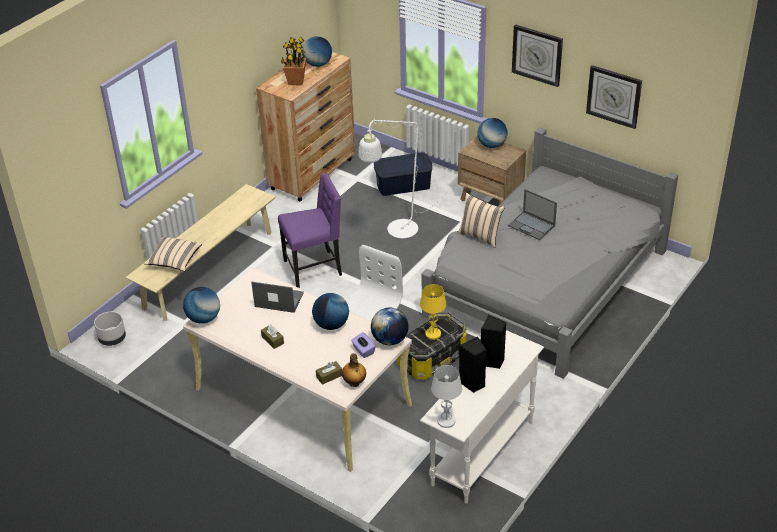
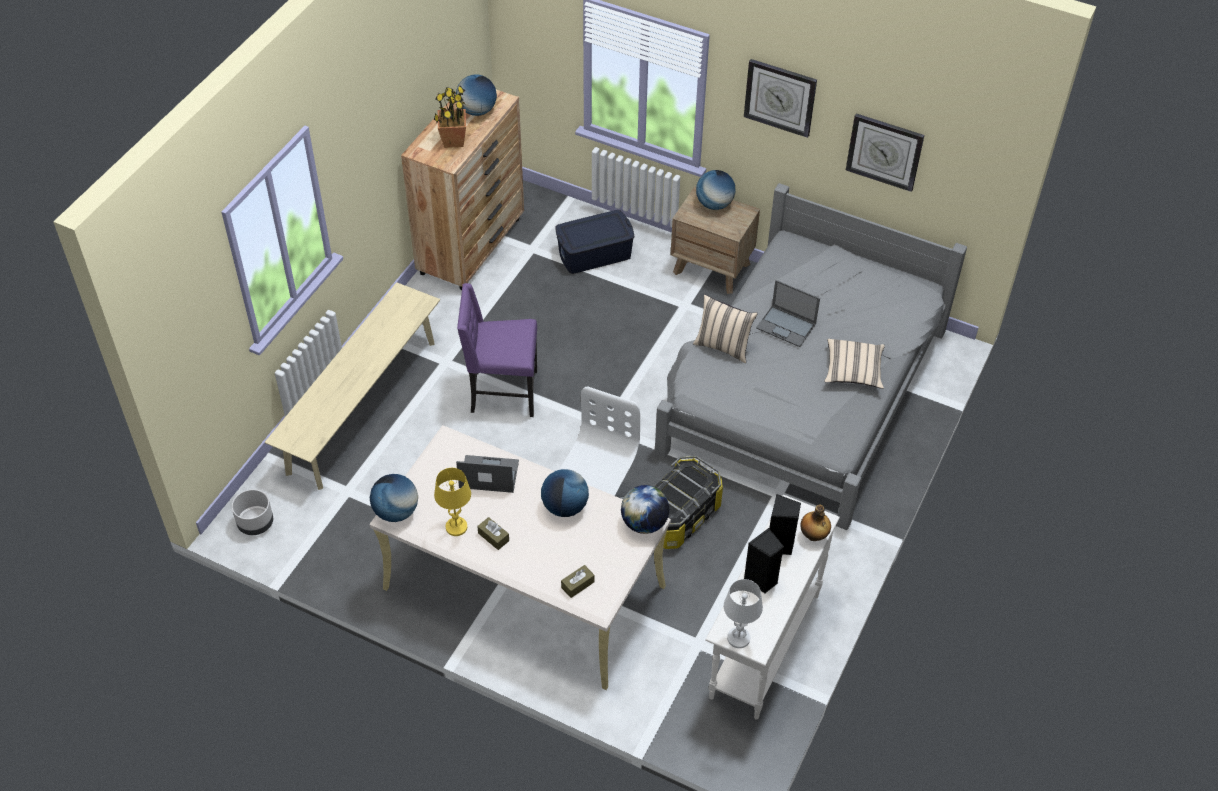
camera: 10 degrees left, 10 degrees up
beige pillow [144,237,202,271] -> beige pillow moved to [824,339,885,389]
purple chair [278,173,342,288] -> purple chair turned 150 degrees counterclockwise [457,283,537,417]
bottle [342,353,366,387] -> bottle moved to [800,505,831,541]
purple tissue box [351,332,376,358] -> none
white floor lamp [359,119,452,238] -> none
yellow table lamp [420,284,446,340] -> yellow table lamp moved to [434,468,471,536]

